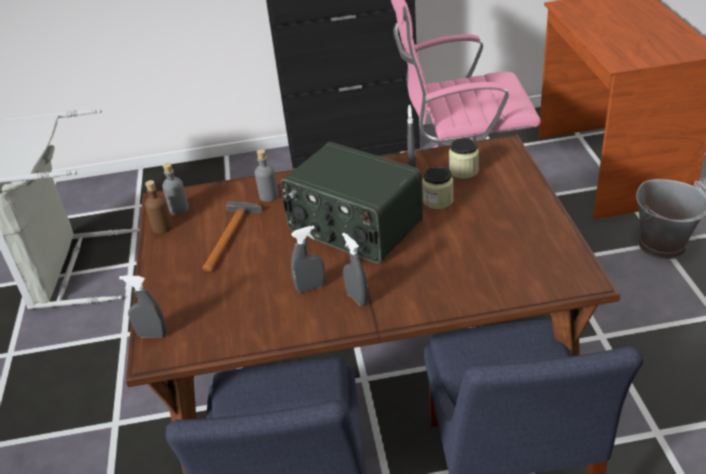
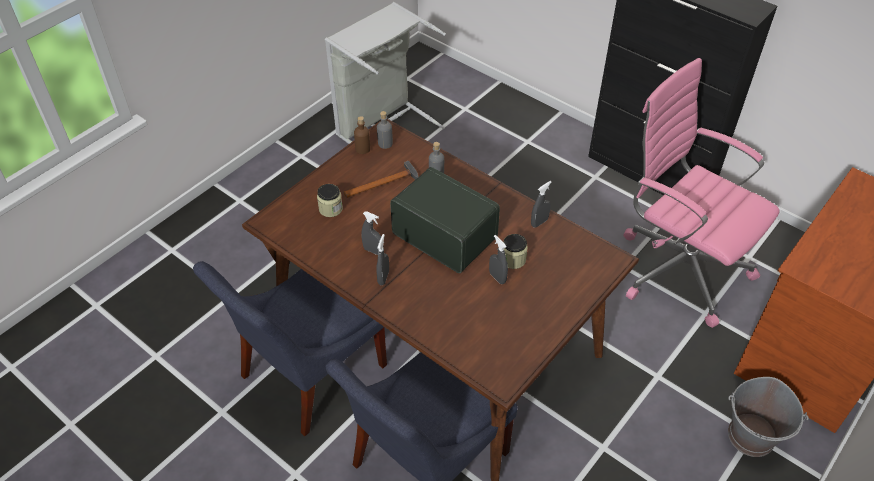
camera: 45 degrees right, 10 degrees up
grey spray bottle [119,275,167,338] -> grey spray bottle moved to [489,235,508,284]
radio [281,142,423,263] -> radio turned 135 degrees clockwise [390,167,500,273]
jar [449,138,479,179] -> jar moved to [317,184,343,217]

